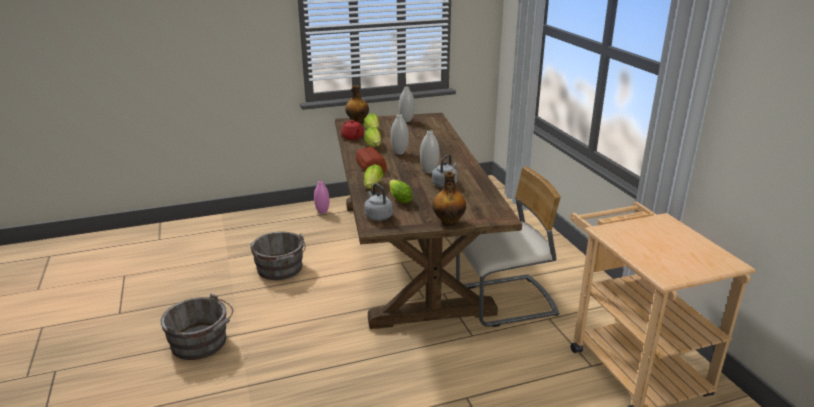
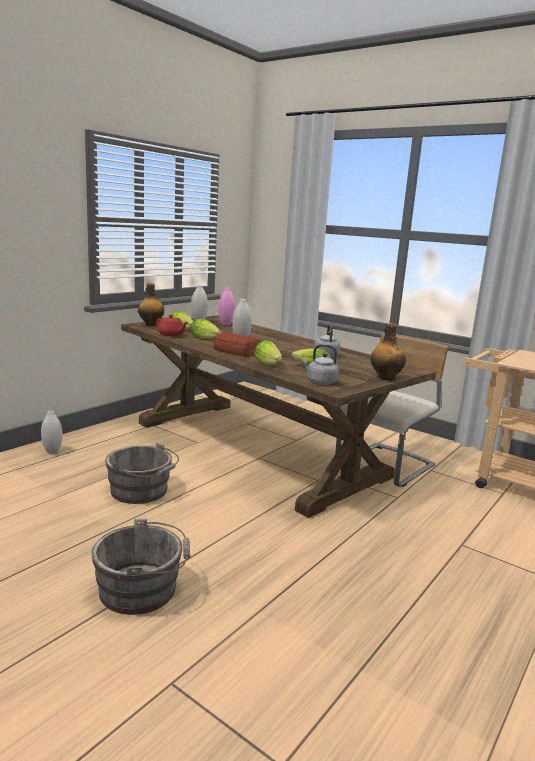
camera: 35 degrees left, 10 degrees down
pink vase [314,181,330,214] -> pink vase moved to [218,287,235,325]
white vase [420,130,439,173] -> white vase moved to [41,410,63,454]

